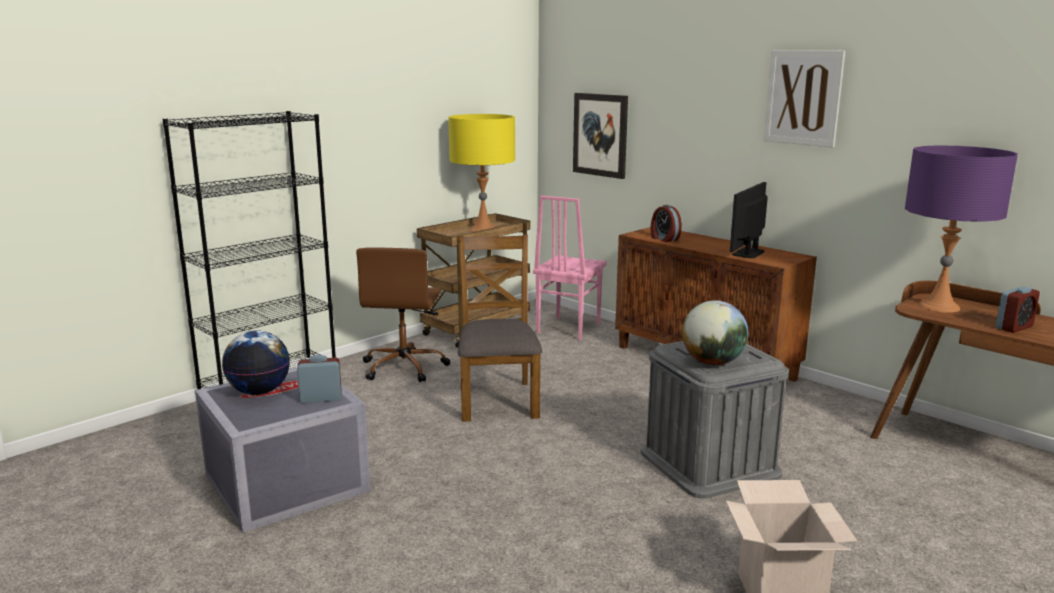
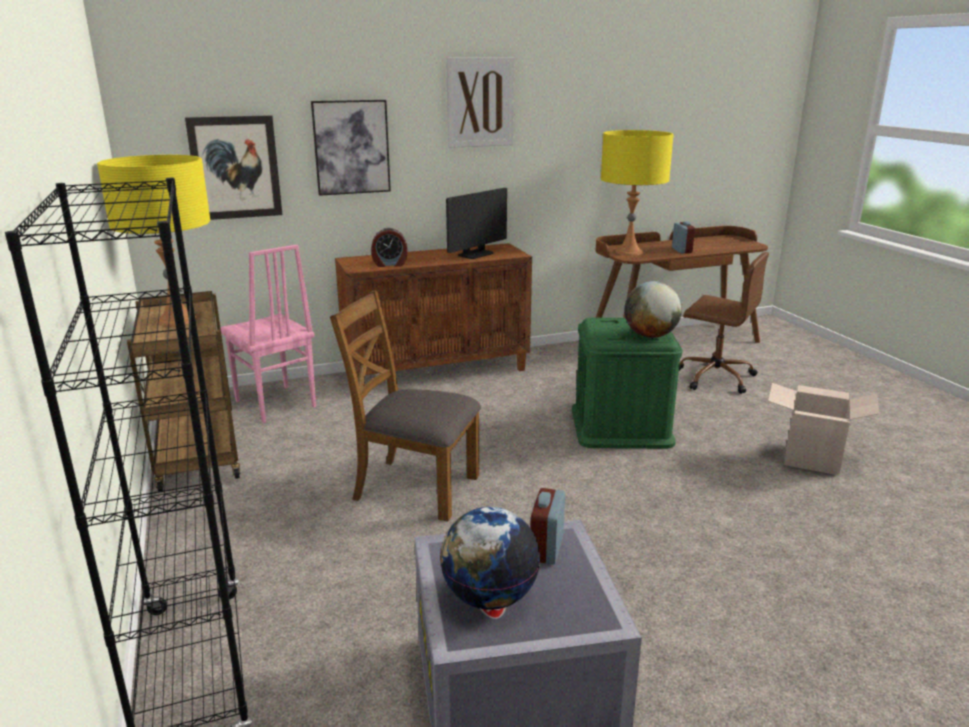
camera: 65 degrees left, 5 degrees up
brown office chair [356,247,451,382] -> brown office chair moved to [679,252,769,394]
grey storage box [641,341,789,499] -> green storage box [572,318,683,449]
monitor [730,182,768,258] -> monitor turned 105 degrees counterclockwise [446,188,507,259]
purple table lamp [905,145,1018,313] -> yellow table lamp [601,130,674,256]
none -> picture [311,100,391,196]

